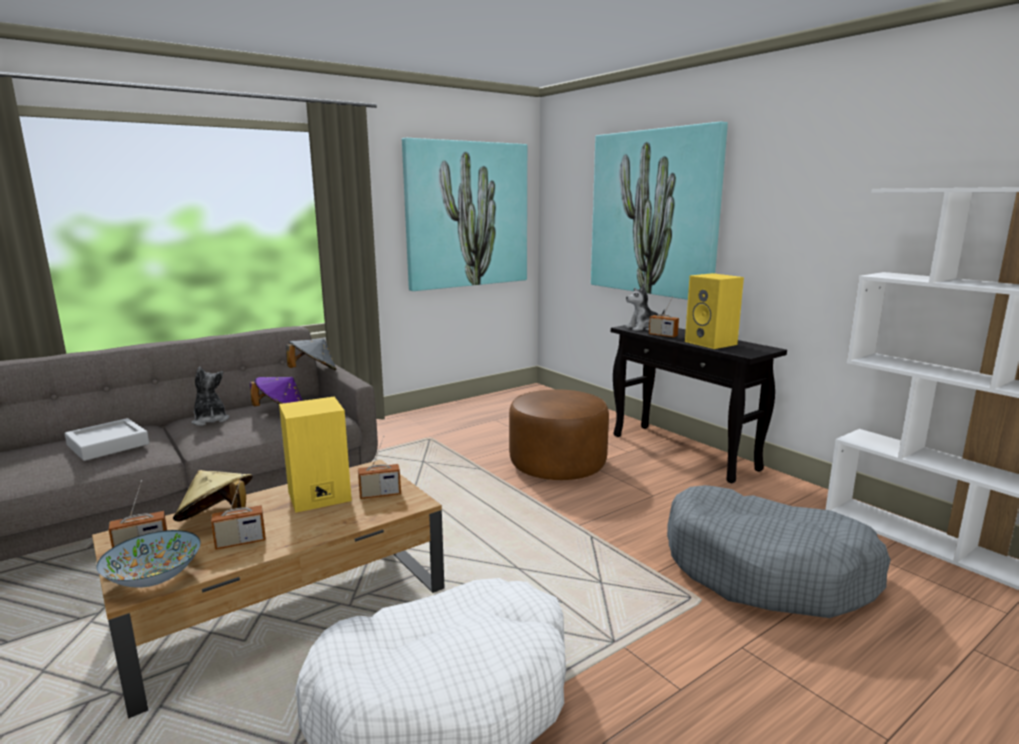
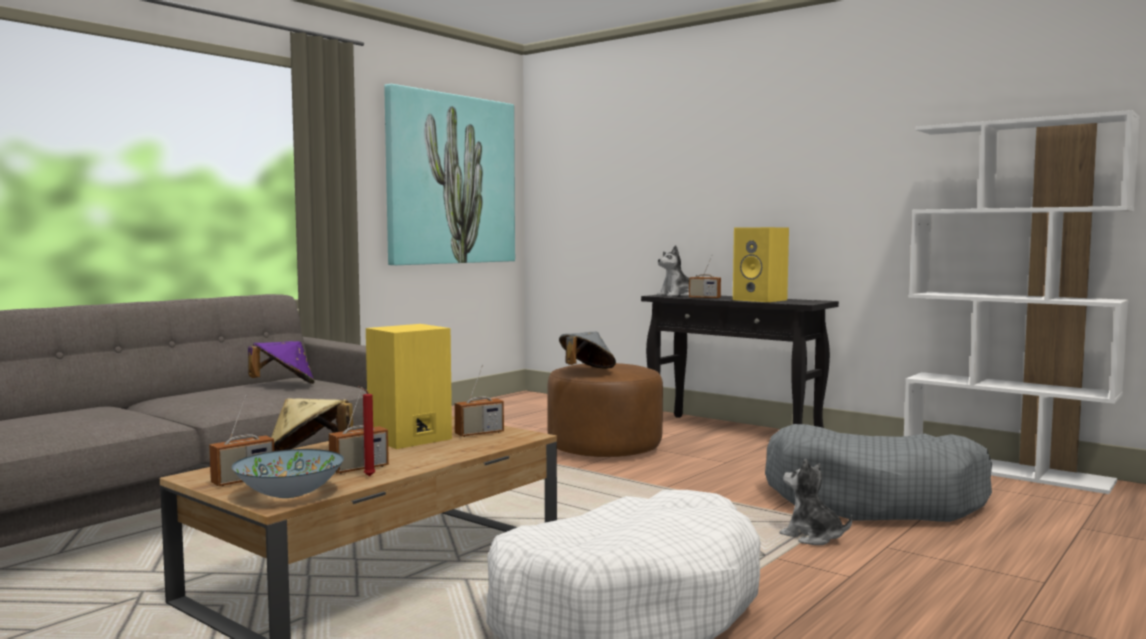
camera: 15 degrees left, 10 degrees down
grey tray [65,418,149,461] -> none
plush toy [192,367,229,426] -> plush toy moved to [779,459,853,545]
grey hat [286,339,336,370] -> grey hat moved to [559,332,616,369]
picture [591,122,728,300] -> none
none -> red candle [358,386,375,477]

